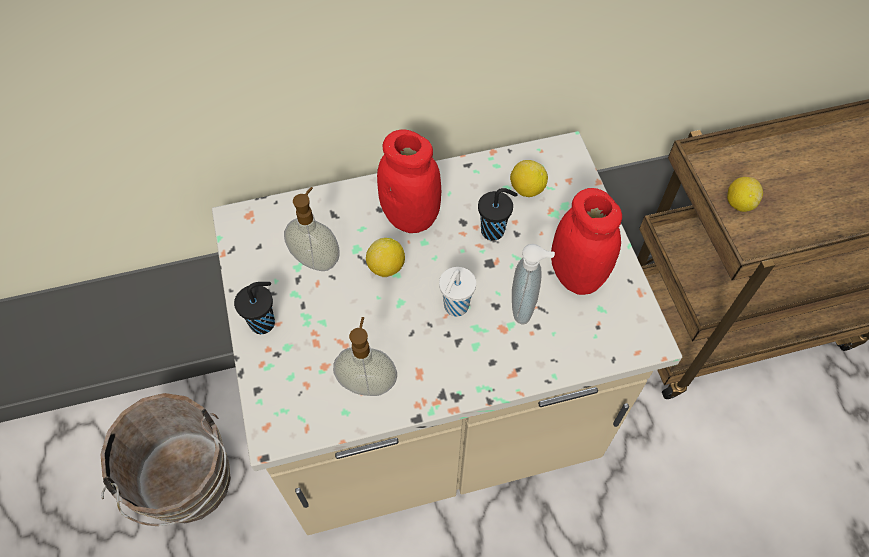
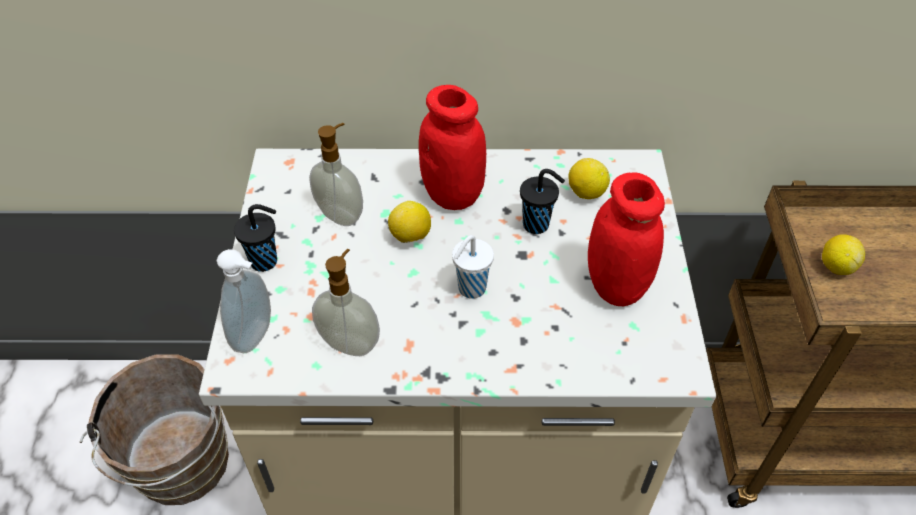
camera: 15 degrees right, 10 degrees down
soap dispenser [512,244,555,324] -> soap dispenser moved to [216,249,271,353]

